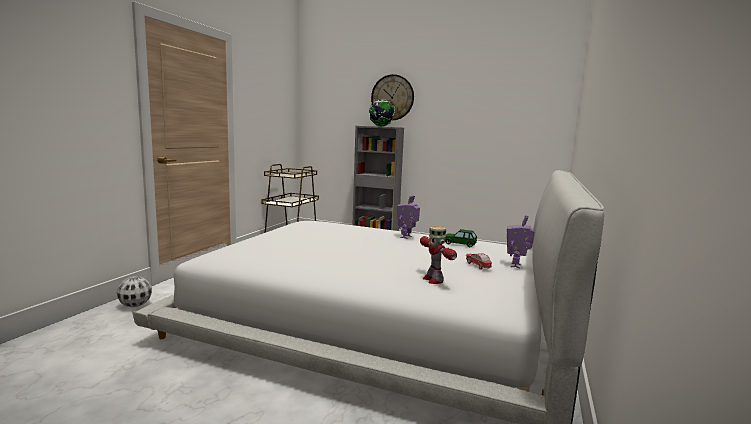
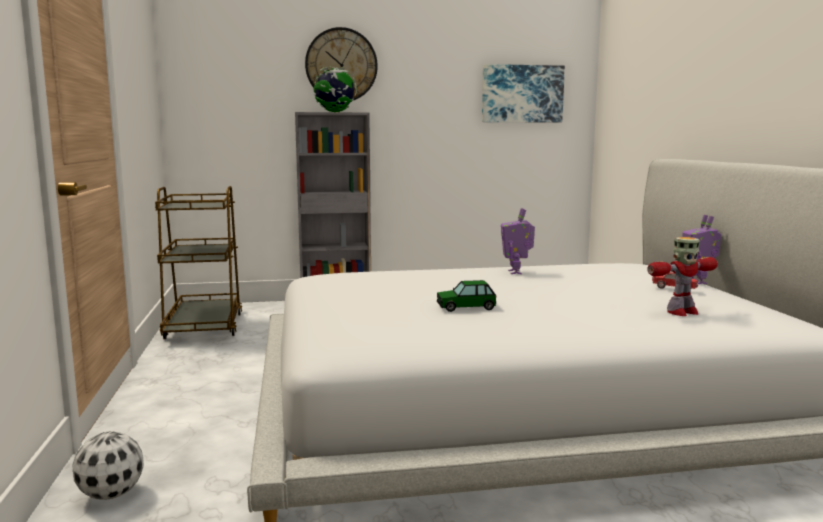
camera: 30 degrees left, 0 degrees up
toy robot [420,226,457,284] -> toy robot turned 60 degrees counterclockwise [647,237,718,316]
toy car [445,229,477,247] -> toy car moved to [437,280,496,312]
none -> picture [482,64,565,122]

